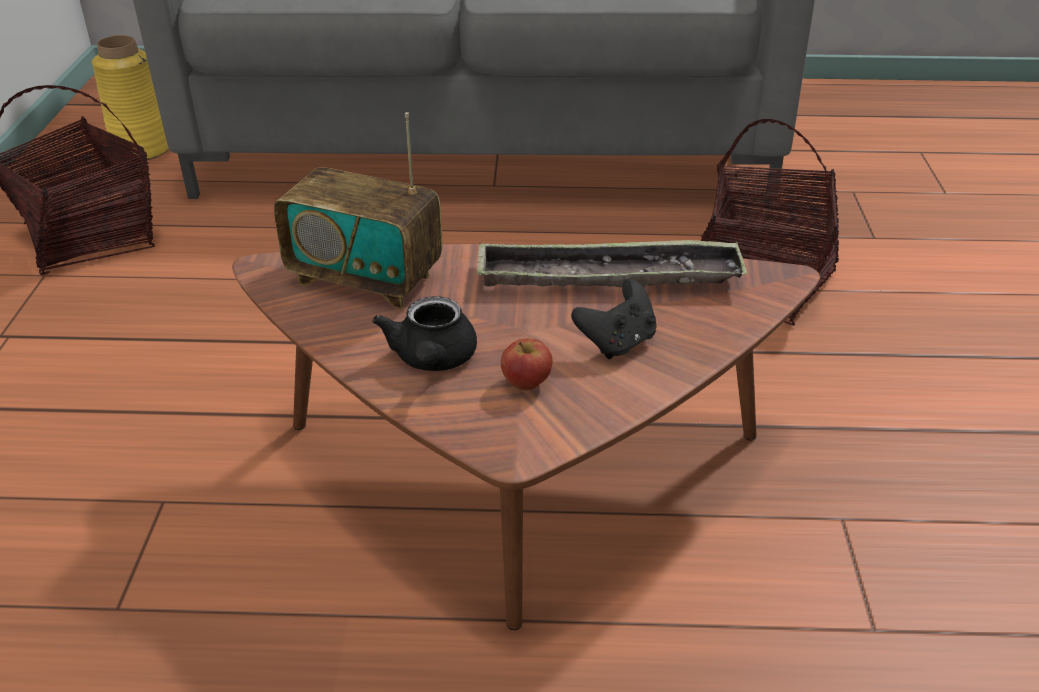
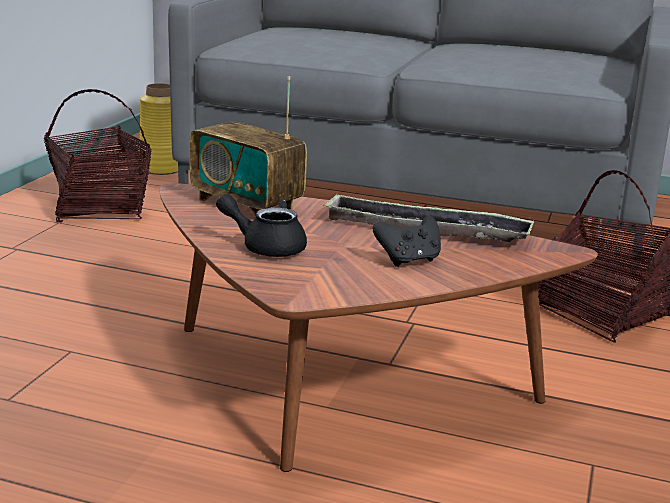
camera: 15 degrees right, 15 degrees down
black teapot [372,296,477,371] -> black teapot turned 90 degrees clockwise [216,194,307,257]
apple [501,338,553,390] -> none

